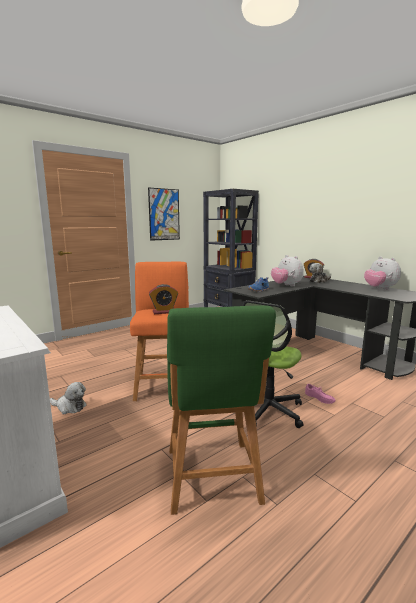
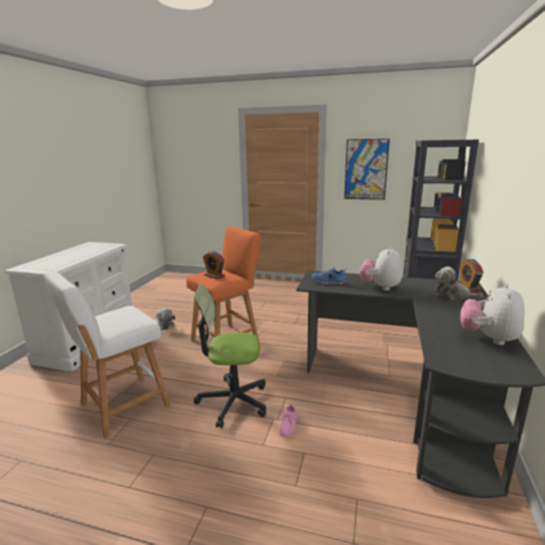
camera: 55 degrees right, 5 degrees up
green stool [167,305,276,515] -> white stool [43,270,171,438]

